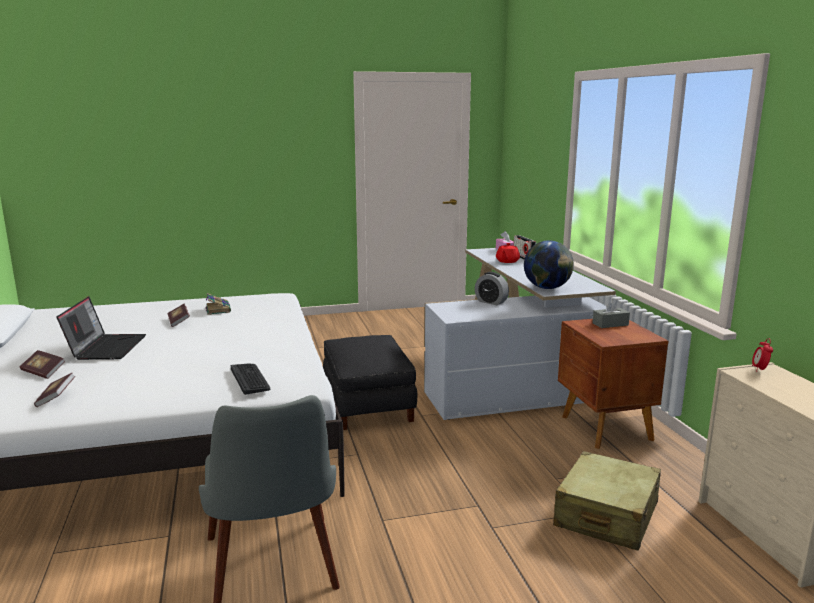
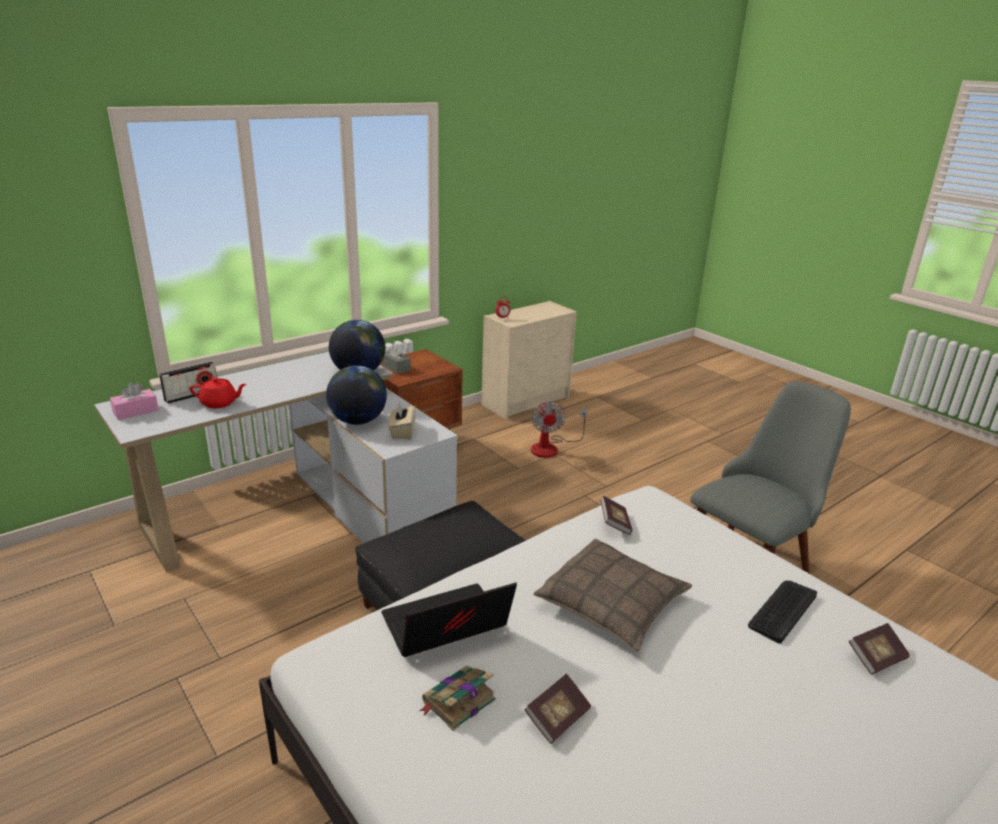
camera: 115 degrees left, 10 degrees up
book [20,350,65,379] -> book moved to [600,496,633,535]
laptop [57,296,146,360] -> laptop moved to [381,583,517,657]
keyboard [231,363,270,395] -> keyboard moved to [748,580,817,644]
alarm clock [475,272,509,305] -> globe [326,365,387,425]
beige suitcase [553,451,661,551] -> fan [531,401,588,458]
none -> beige tissue box [388,401,416,439]
none -> pillow [533,539,692,652]

